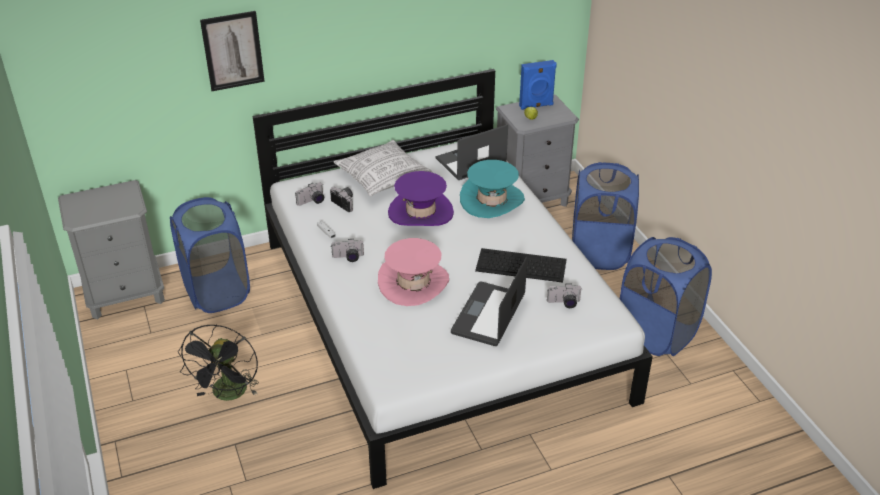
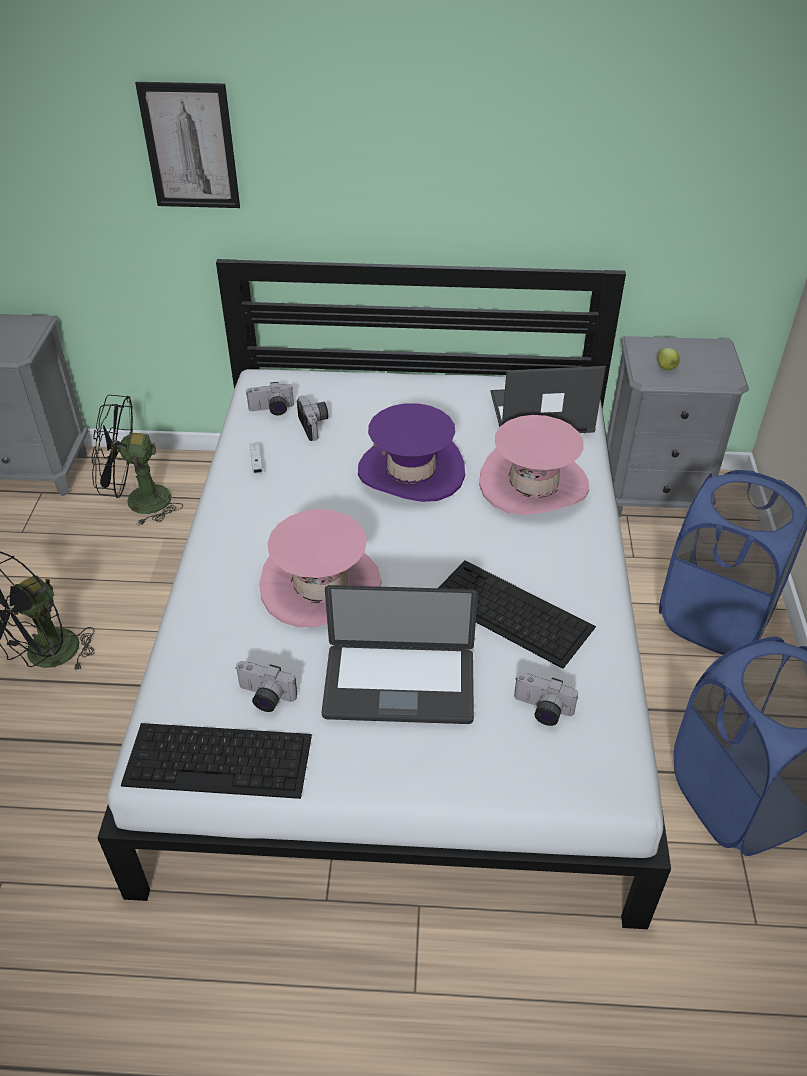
camera: 25 degrees right, 5 degrees up
blue laundry basket [170,197,250,313] -> black fan [92,395,183,526]
camera [331,239,364,262] -> camera moved to [235,661,297,712]
pillow [333,140,432,196] -> none
laptop [451,256,528,346] -> laptop turned 135 degrees counterclockwise [322,585,478,724]
turquoise hat [460,160,525,218] -> pink hat [479,415,589,515]
blue speaker [519,60,557,110] -> none
none -> keyboard [121,723,312,799]

